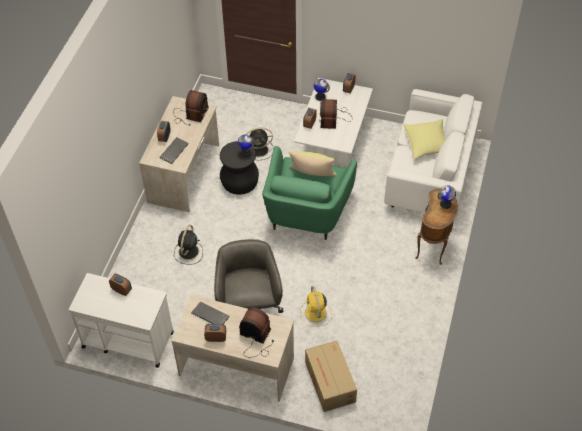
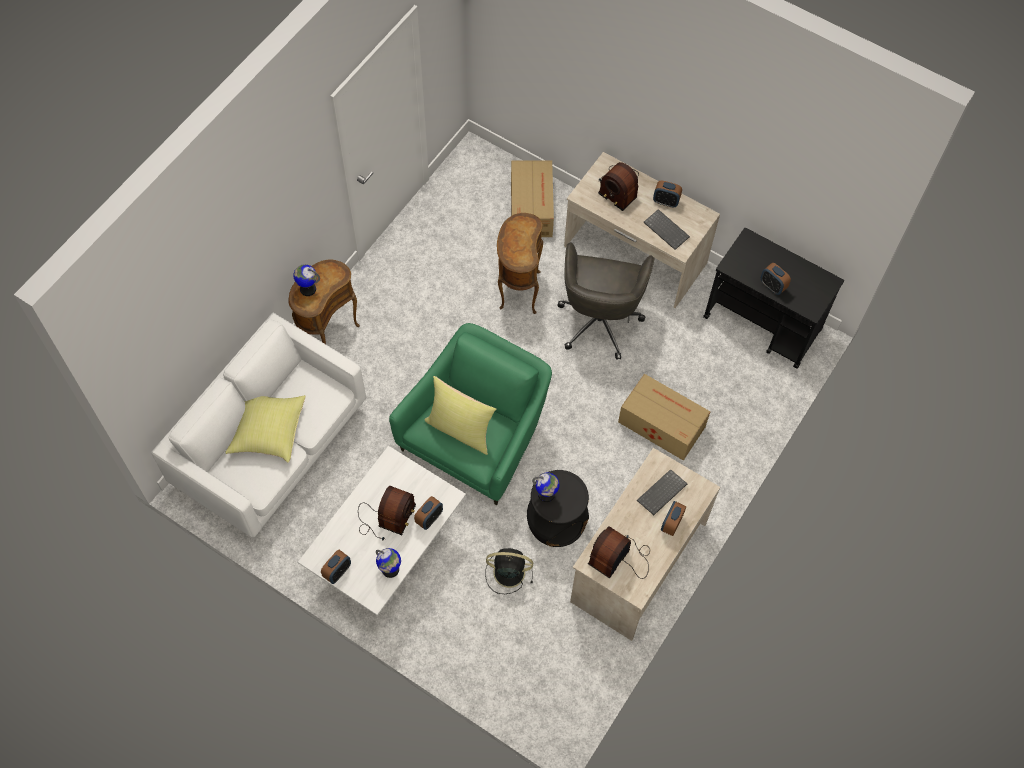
camera: 165 degrees left, 10 degrees up
white cart [68,273,174,368] -> black cart [703,228,844,368]
black fan [174,225,203,265] -> cardboard box [618,374,710,461]
yellow fan [300,286,332,327] -> brown side table [497,213,543,314]

